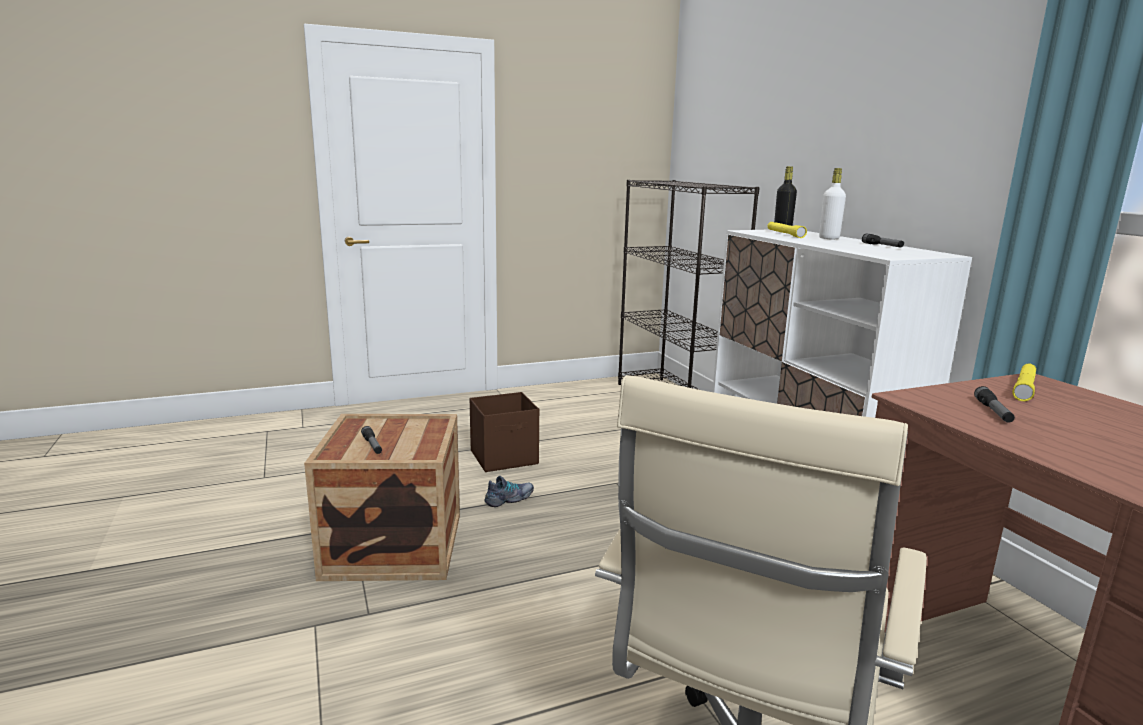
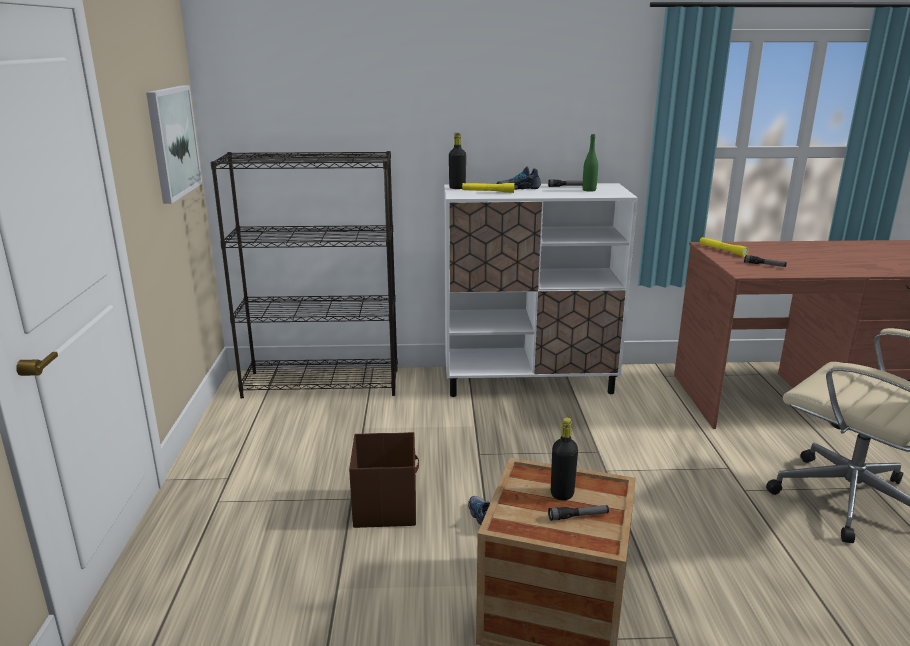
camera: 70 degrees left, 5 degrees up
white bottle [819,168,846,240] -> shoe [497,166,541,190]
none -> picture [146,85,202,204]
none -> black bottle [551,417,578,501]
none -> green bottle [583,134,598,192]

